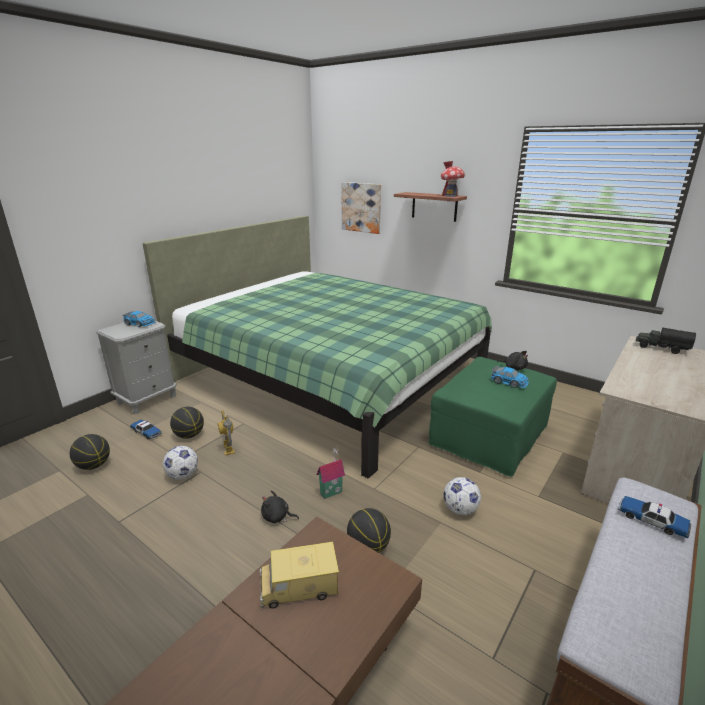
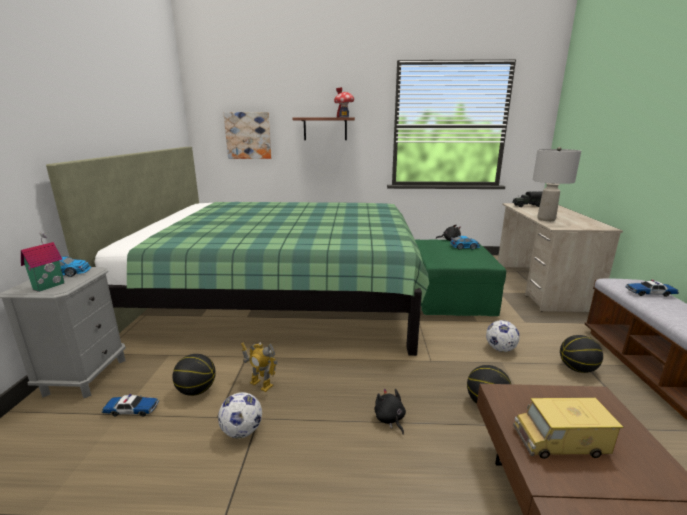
camera: 35 degrees left, 5 degrees down
basketball [70,434,110,470] -> basketball moved to [560,335,603,373]
toy truck [260,542,339,609] -> toy truck turned 45 degrees clockwise [513,398,623,459]
black plush toy [261,490,299,523] -> black plush toy turned 90 degrees clockwise [374,388,406,435]
toy house [317,448,345,499] -> toy house moved to [21,232,64,292]
none -> grey table lamp [533,147,581,221]

